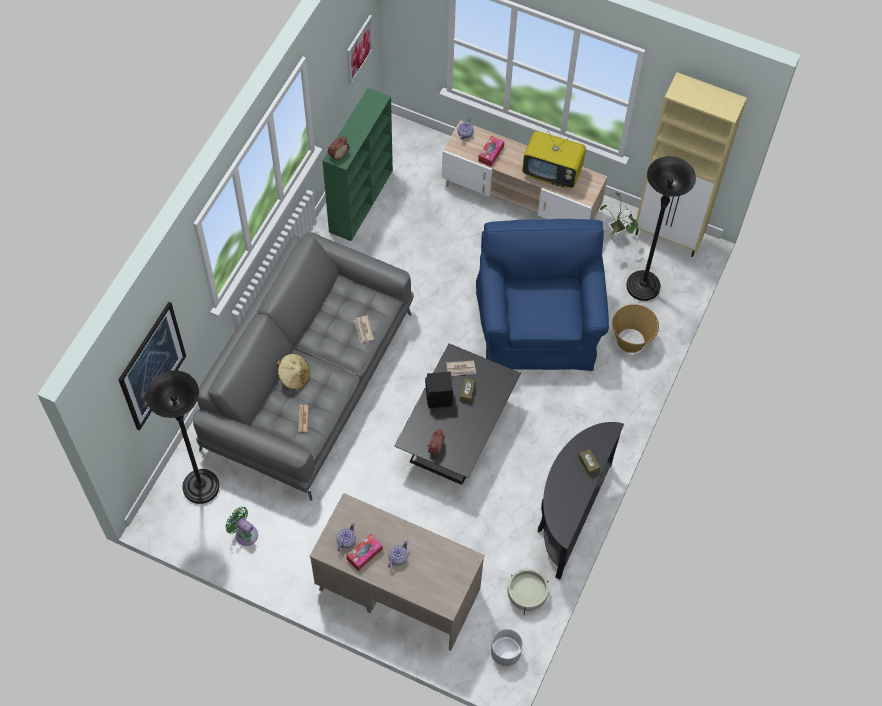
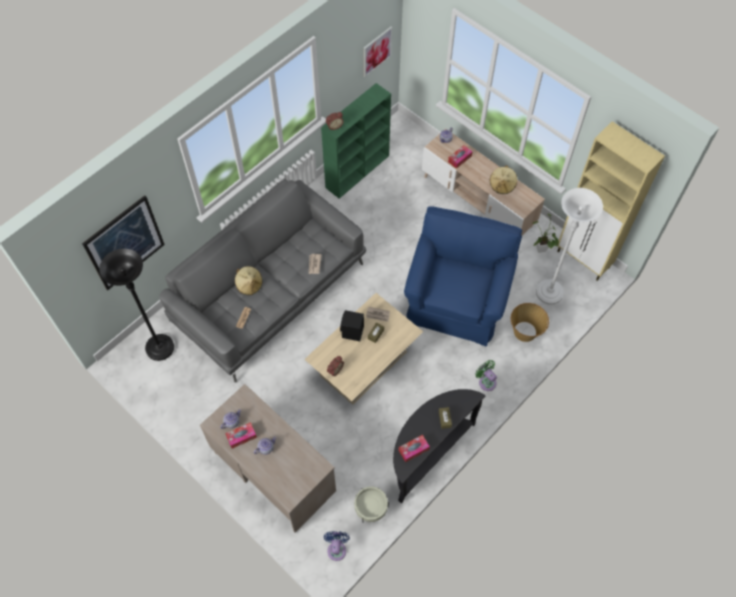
camera: 20 degrees right, 0 degrees up
green fan [225,507,258,546] -> green fan moved to [475,360,497,391]
black coffee table [394,343,521,485] -> beige coffee table [305,293,423,405]
white planter [491,629,523,666] -> blue fan [324,531,350,561]
television [522,130,586,188] -> beige hat [490,166,517,194]
black floor lamp [626,156,696,301] -> white floor lamp [536,188,603,305]
none -> tissue box [399,435,430,462]

